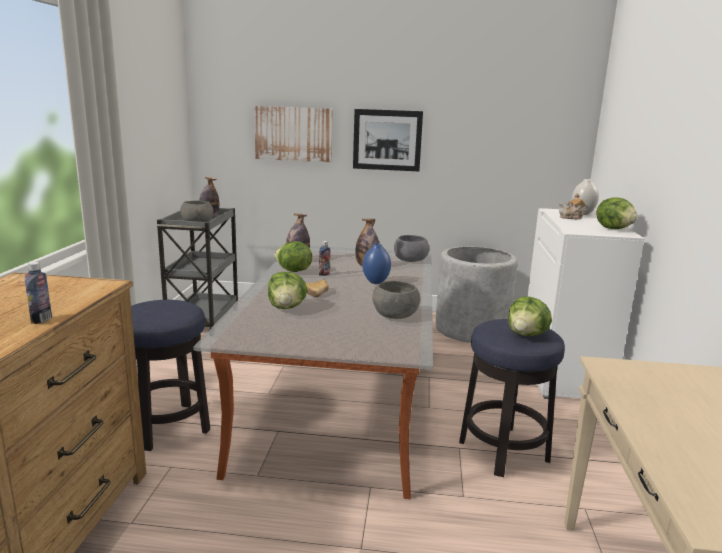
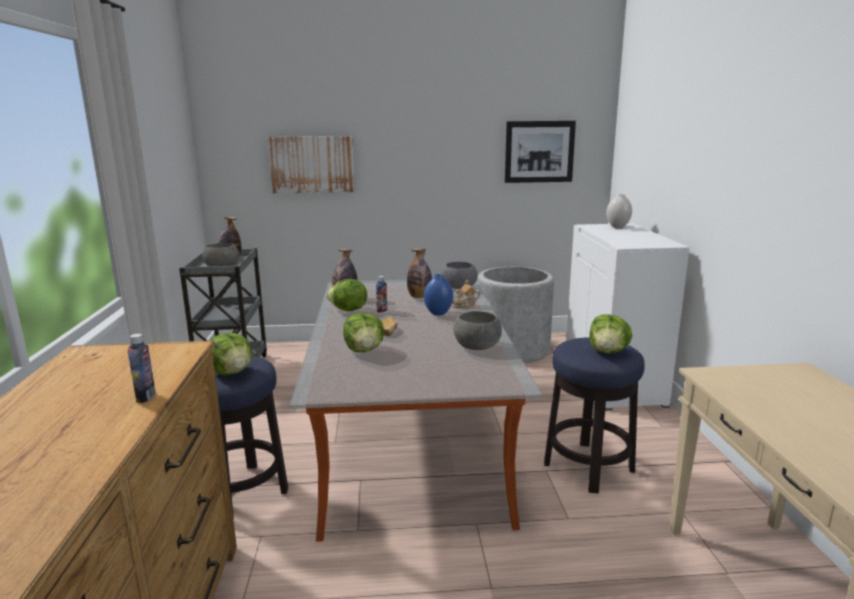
camera: 10 degrees left, 0 degrees up
picture [353,109,423,171] -> picture moved to [505,121,576,183]
teapot [559,194,588,220] -> teapot moved to [452,280,480,308]
lettuce [596,197,638,229] -> lettuce moved to [210,333,252,375]

